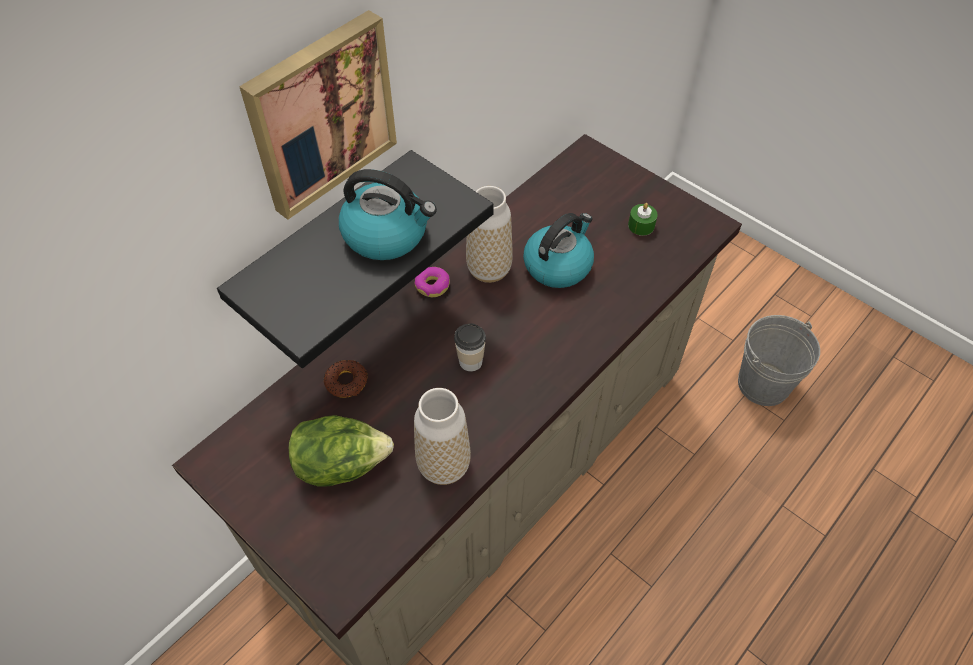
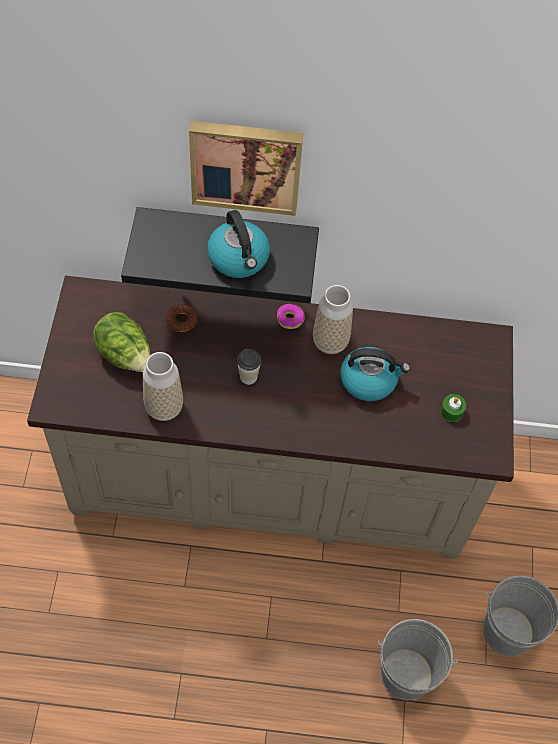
camera: 50 degrees right, 5 degrees up
none -> grey bucket [378,619,458,700]

